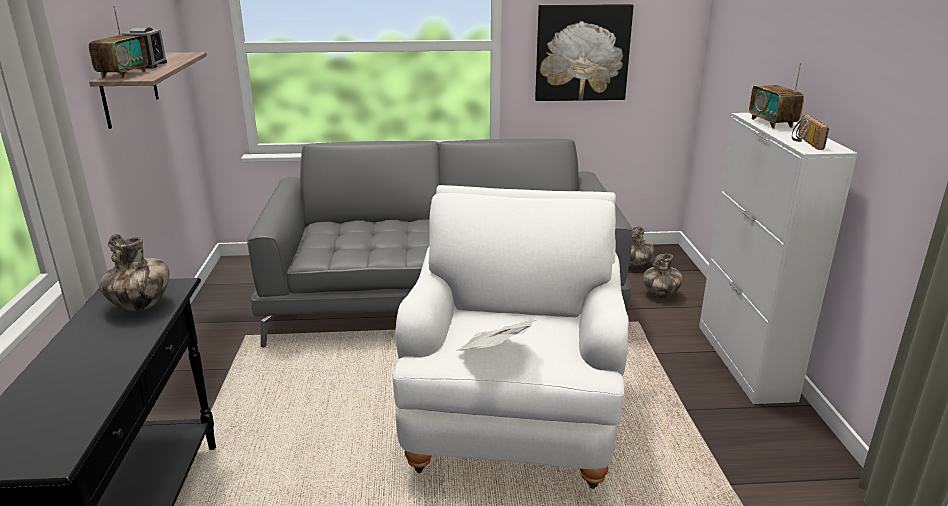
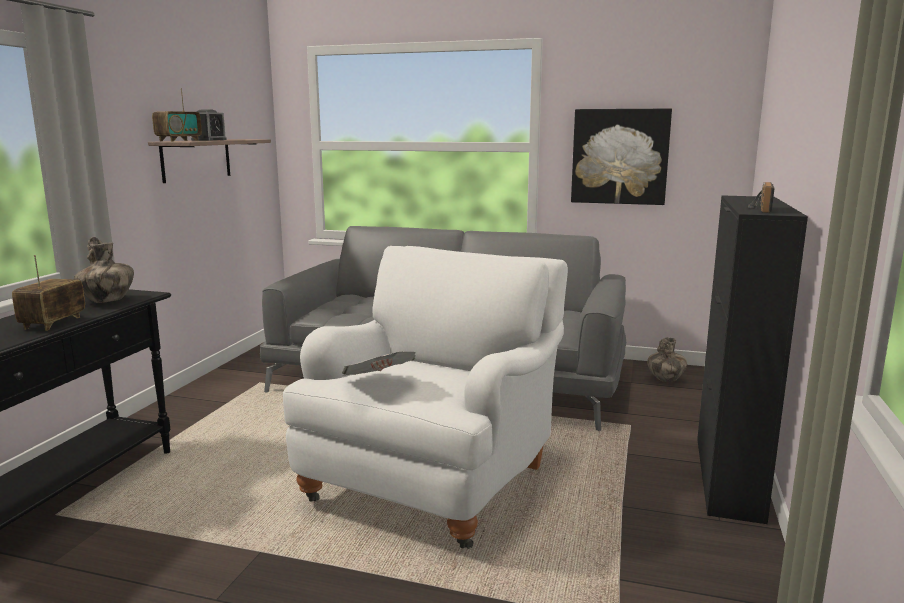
camera: 20 degrees right, 10 degrees down
vase [643,254,683,298] -> none
white cabinet [699,113,858,404] -> black cabinet [697,196,808,524]
radio [749,63,804,129] -> radio moved to [12,255,85,331]

